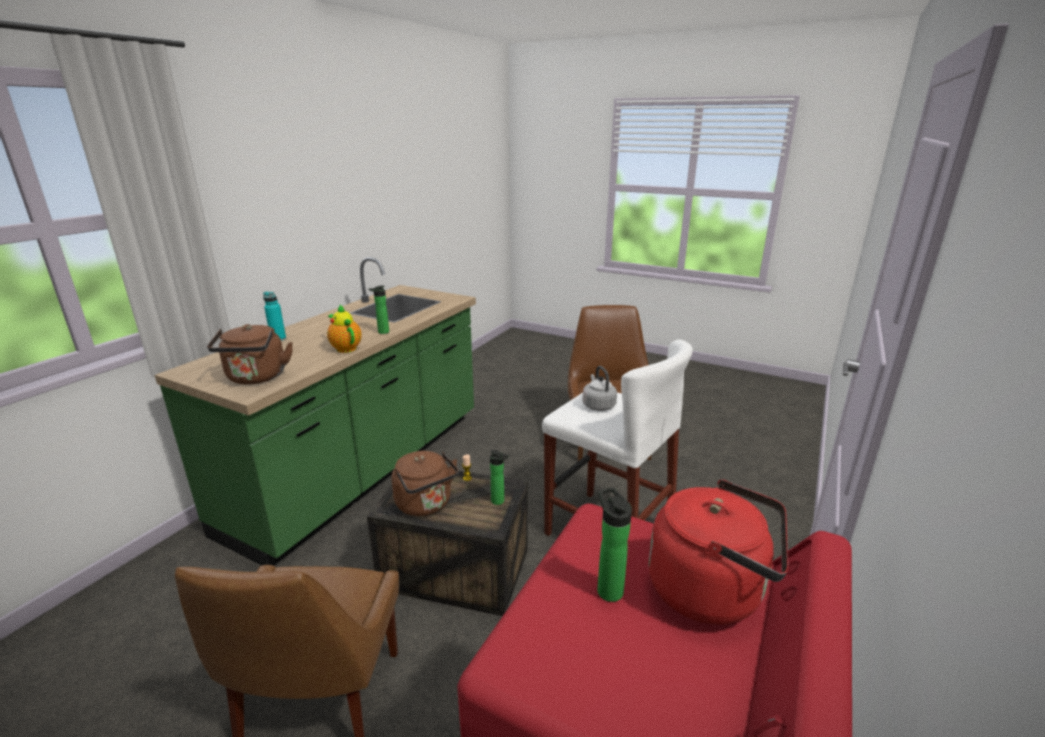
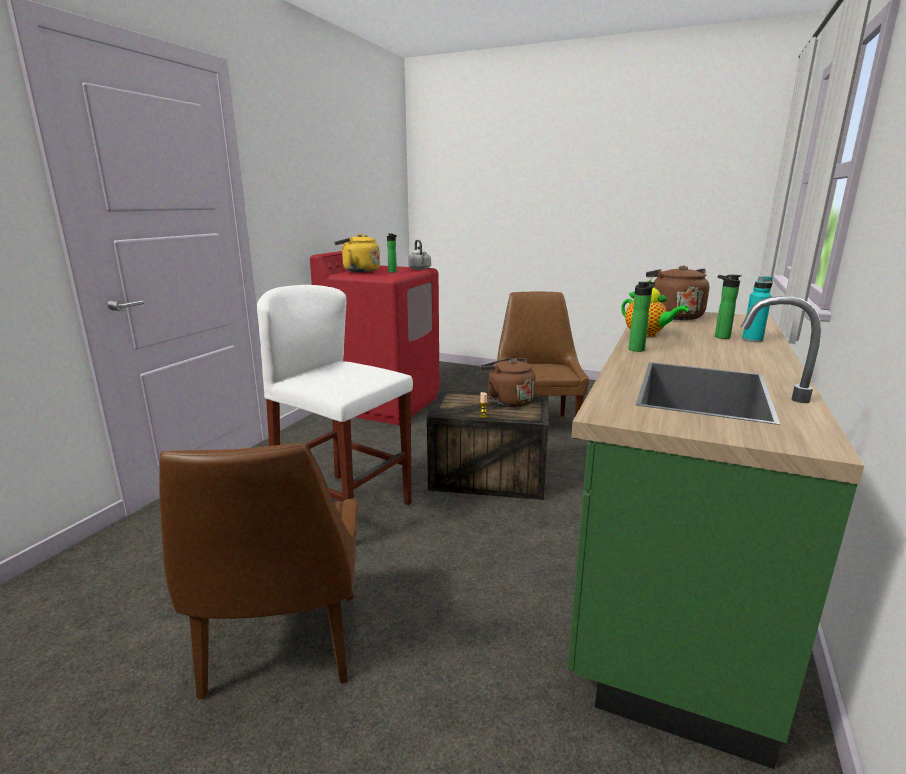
camera: 175 degrees right, 5 degrees down
bottle [490,450,509,505] -> bottle moved to [715,275,742,339]
grey kettle [582,366,617,411] -> grey kettle moved to [408,240,431,270]
red kettle [648,480,788,625] -> yellow kettle [334,234,380,272]

